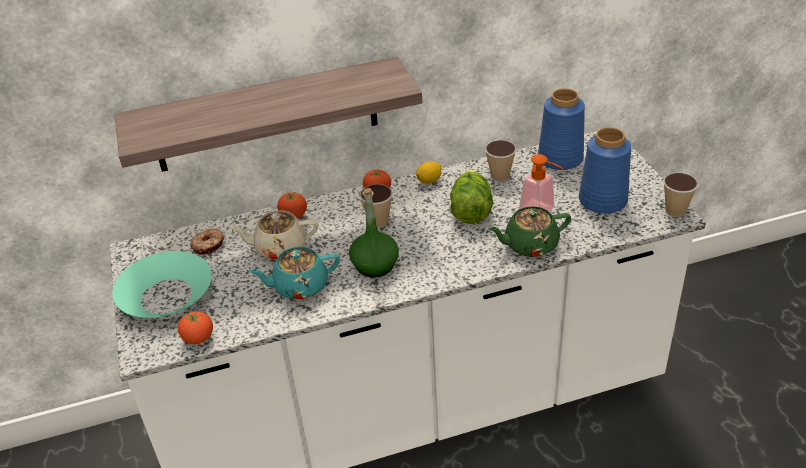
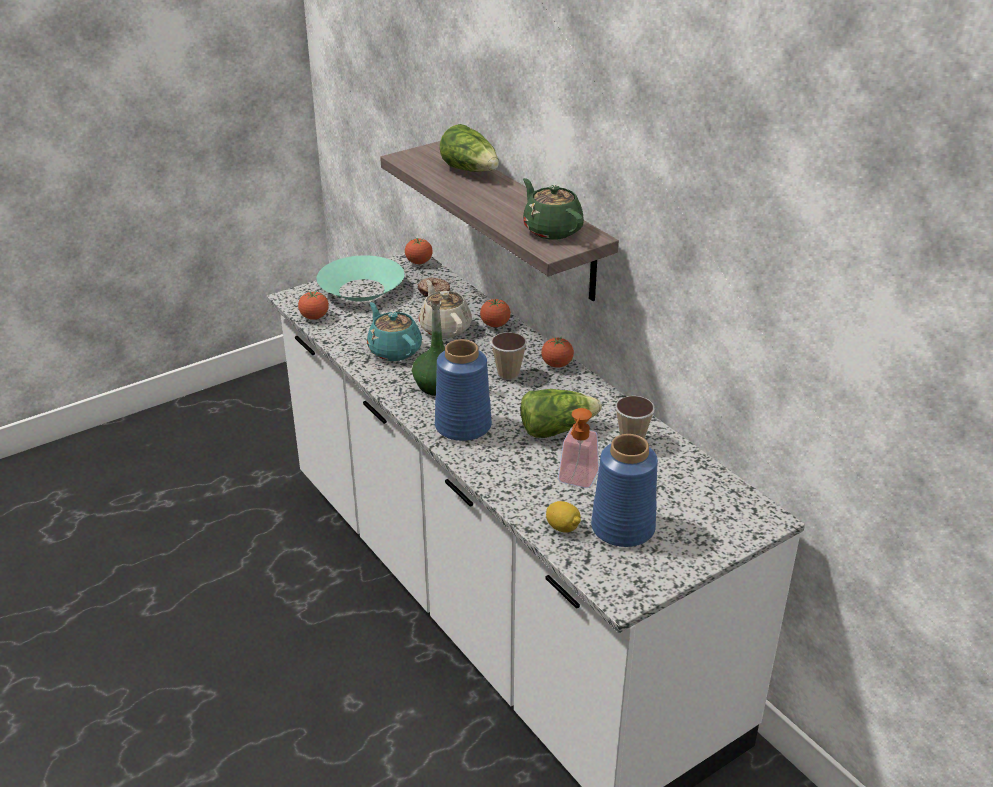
camera: 70 degrees right, 5 degrees down
lemon [416,161,441,184] -> lemon moved to [546,501,581,533]
green teapot [488,206,571,257] -> green teapot moved to [523,178,584,239]
blue vase [538,88,585,170] -> blue vase moved to [435,339,492,441]
cup [663,173,698,217] -> none
none -> tomato [405,238,433,264]
none -> lettuce [440,124,499,172]

